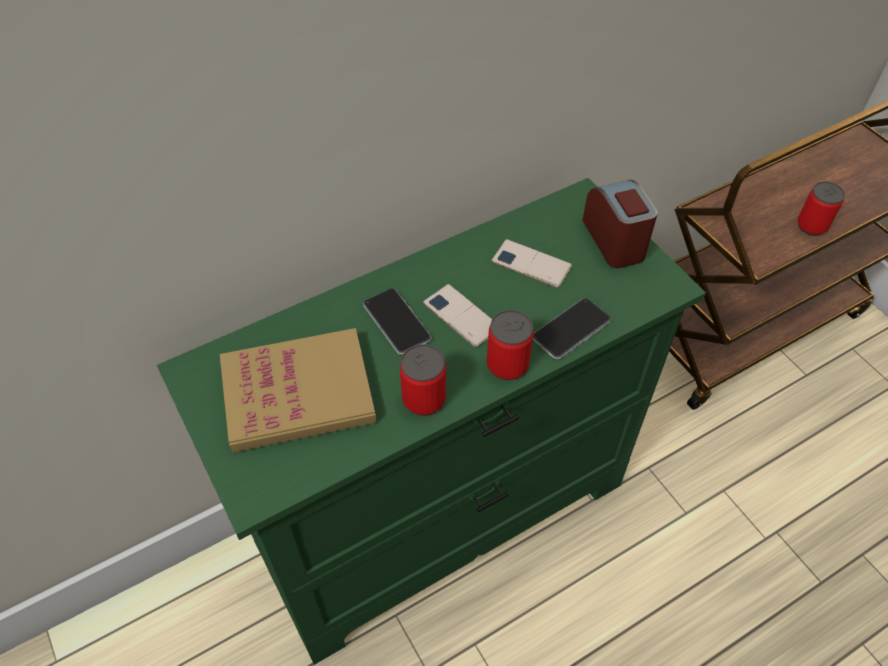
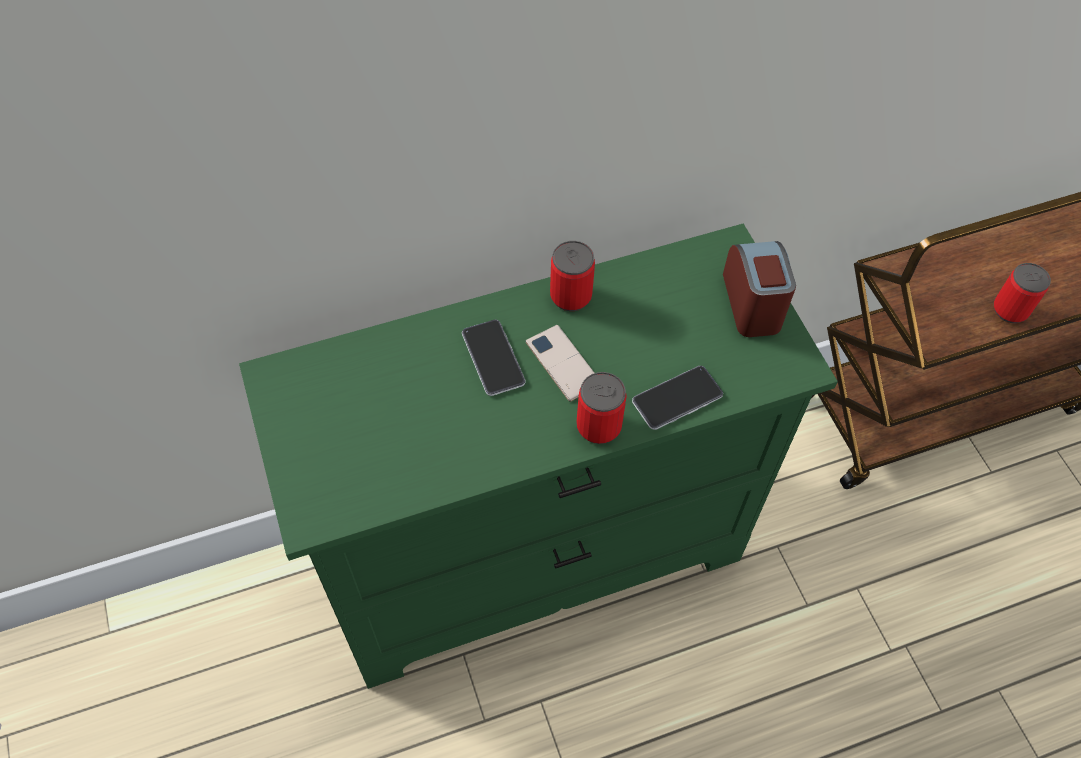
camera: 10 degrees right, 5 degrees up
book [220,328,377,453] -> none
can [400,344,446,416] -> can moved to [550,241,595,311]
phone [491,239,572,288] -> none

